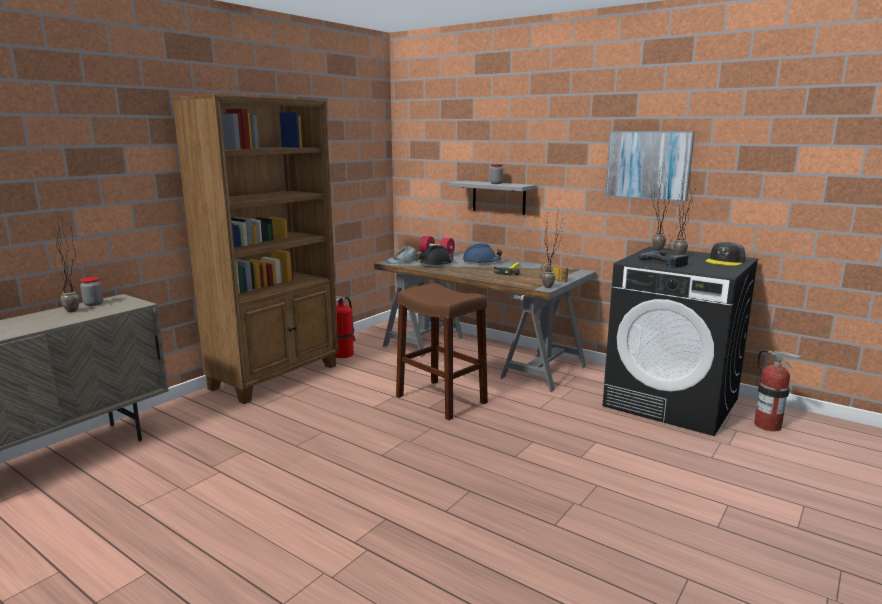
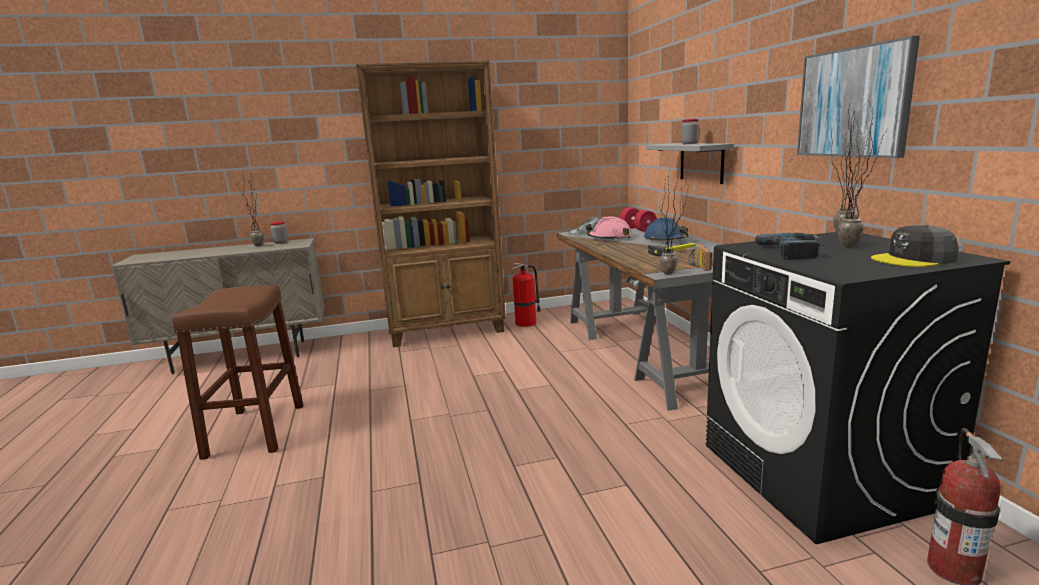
camera: 40 degrees right, 0 degrees up
brown stool [396,283,488,420] -> brown stool moved to [172,285,303,460]
black hard hat [416,245,454,265] -> pink hard hat [586,216,632,240]

